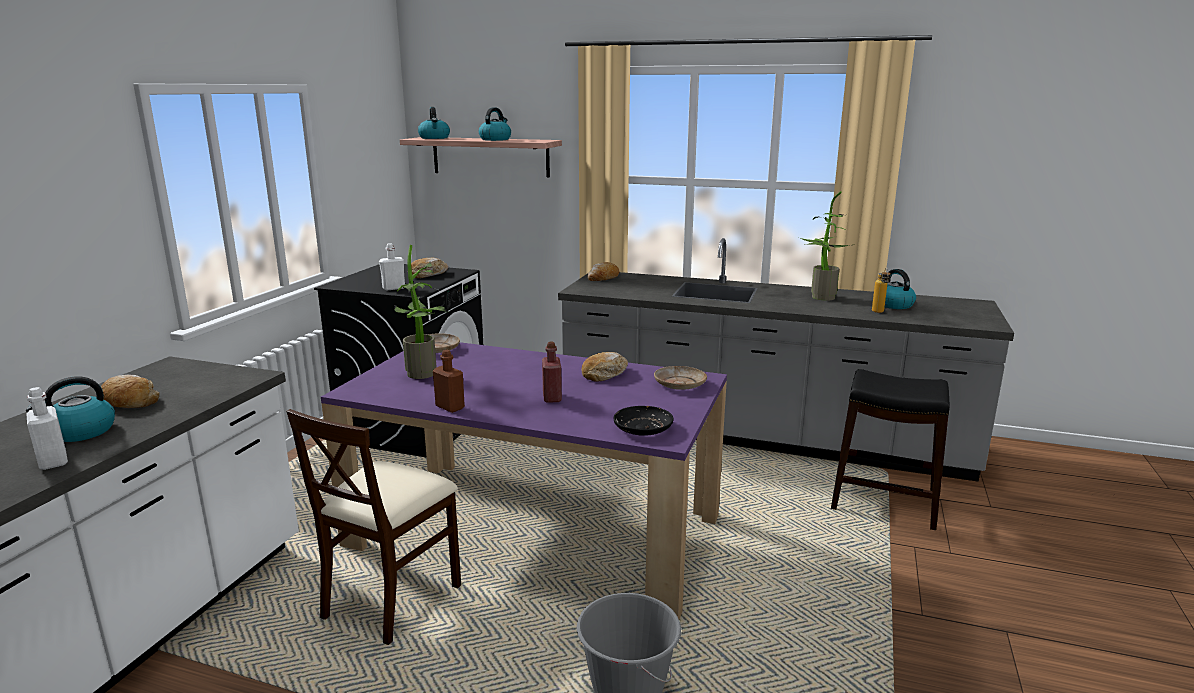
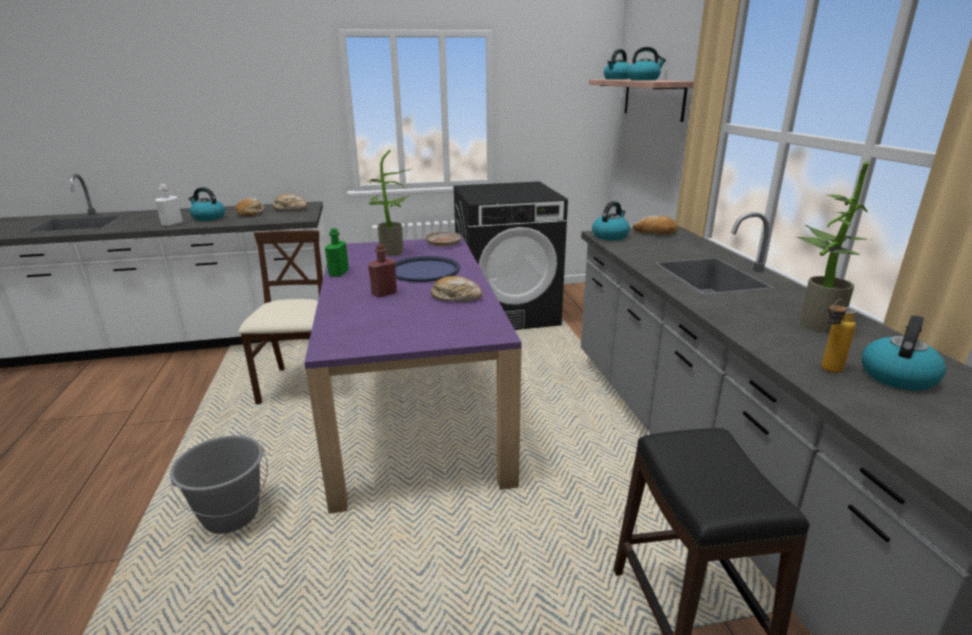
camera: 60 degrees right, 5 degrees up
beige chair [286,409,461,645] -> beige chair turned 90 degrees clockwise [238,230,323,404]
white bottle [379,243,405,290] -> none
bread [411,258,448,278] -> bread moved to [273,194,307,211]
brown bottle [433,350,465,413] -> green bottle [325,228,349,277]
black plate [614,406,673,436] -> none
beige plate [654,366,707,390] -> none
none -> blue tray [395,256,460,282]
none -> kettle [592,201,630,240]

